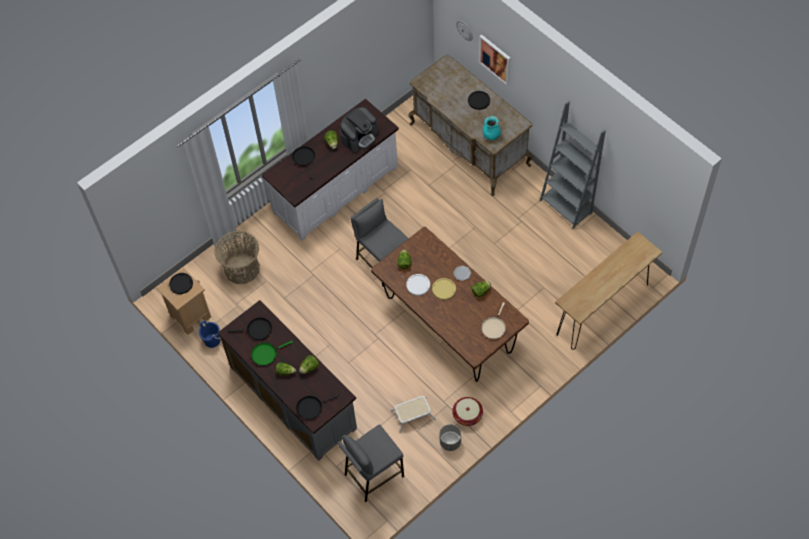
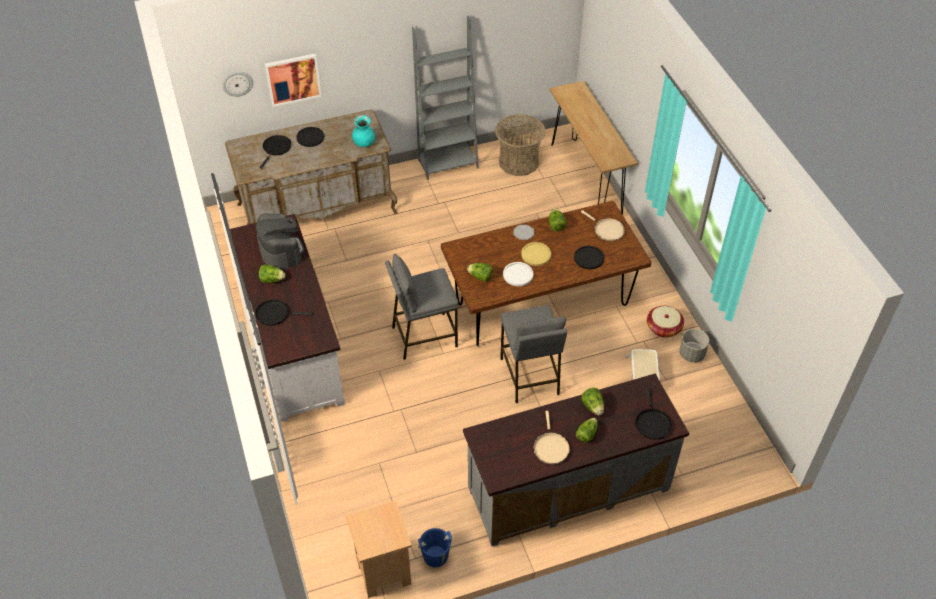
camera: 70 degrees left, 10 degrees down
black plate [169,273,193,294] -> black plate moved to [574,246,604,269]
basket [215,231,260,284] -> basket moved to [495,114,546,176]
black frying pan [228,318,272,340] -> black frying pan moved to [260,135,291,168]
green frying pan [251,341,293,366] -> beige frying pan [533,411,570,464]
grey stool [337,424,404,502] -> grey stool moved to [500,305,567,403]

